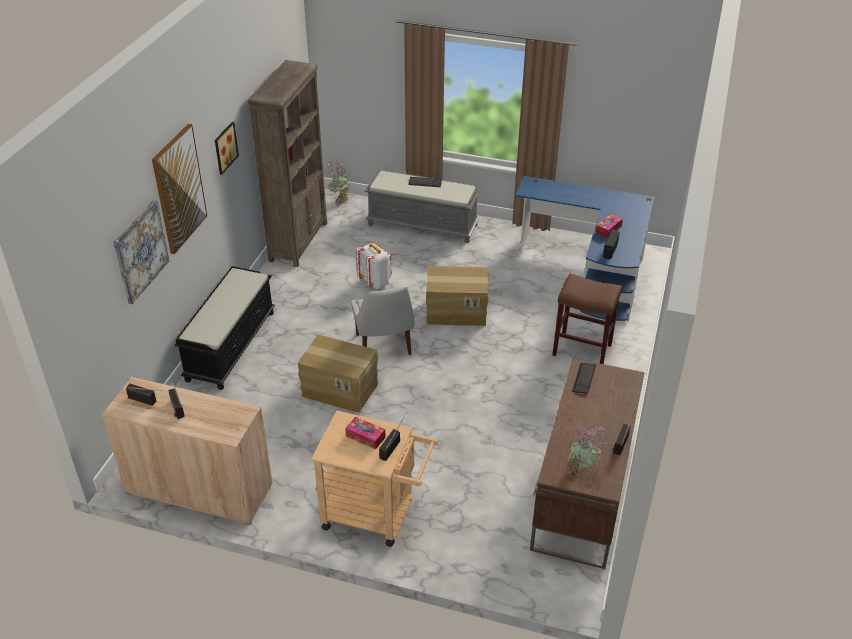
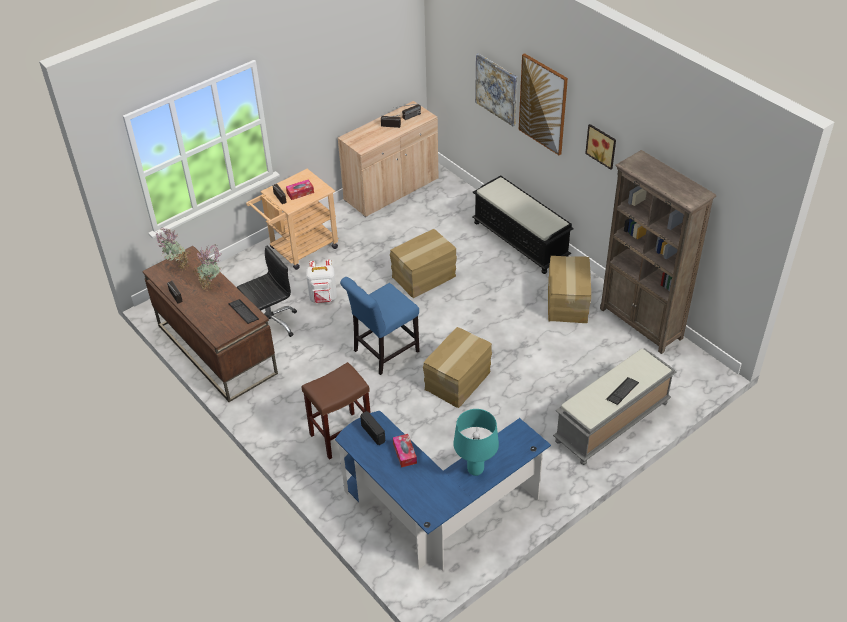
camera: 125 degrees right, 5 degrees up
potted plant [326,160,350,205] -> potted plant moved to [193,245,222,291]
white chair [351,287,414,355] -> none
white backpack [356,243,392,289] -> white backpack moved to [306,260,337,303]
none -> black office chair [237,246,297,337]
none -> blue chair [340,277,420,375]
none -> turquoise table lamp [453,409,499,476]
none -> cardboard box [548,256,591,323]

